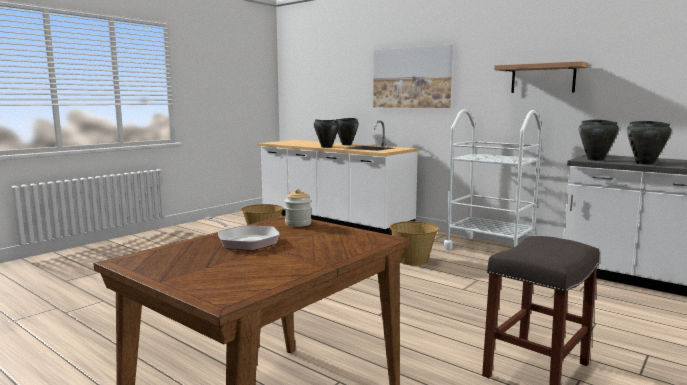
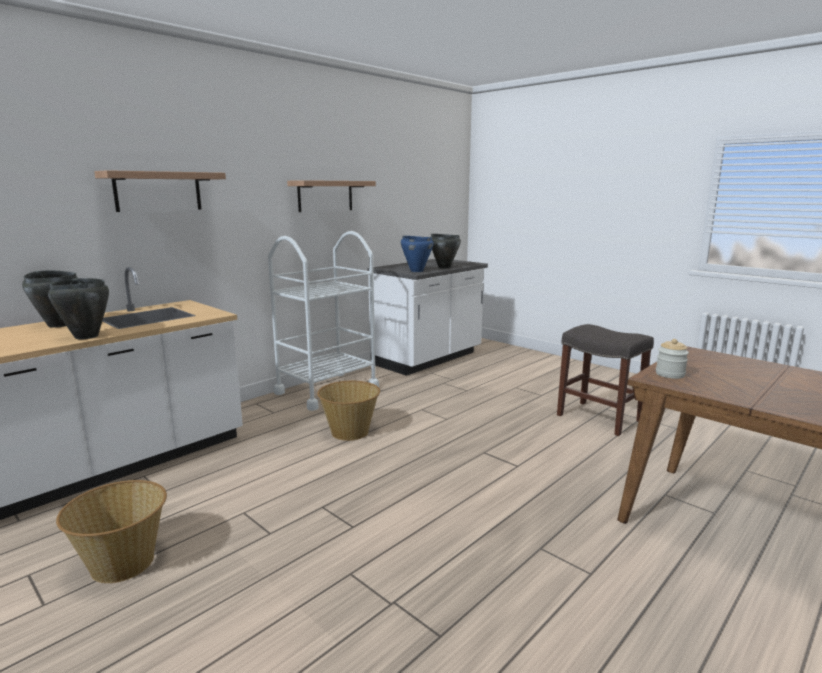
camera: 85 degrees left, 5 degrees up
frying pan [204,217,280,250] -> none
picture [373,44,453,108] -> shelf [94,170,226,212]
black cooking pot [579,119,619,161] -> blue cooking pot [401,236,434,272]

